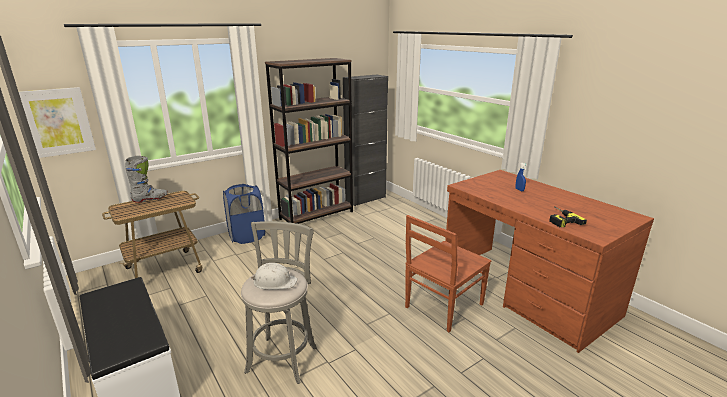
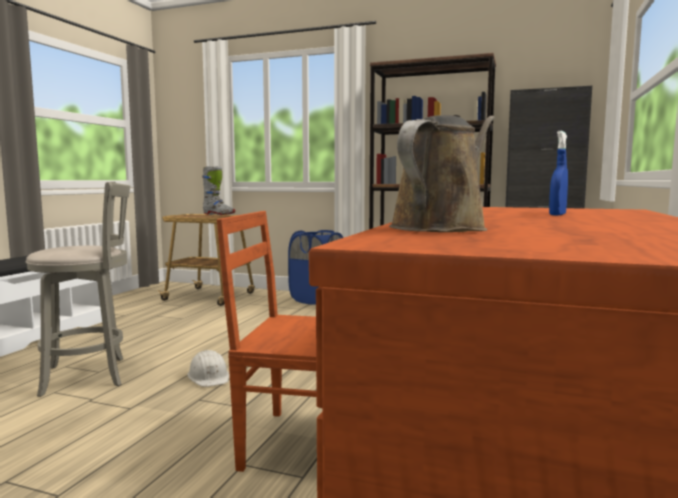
camera: 55 degrees right, 15 degrees down
picture [19,87,96,158] -> none
white hard hat [251,263,298,290] -> white hard hat moved to [187,350,229,387]
power drill [549,206,587,228] -> brown watering can [389,115,495,232]

